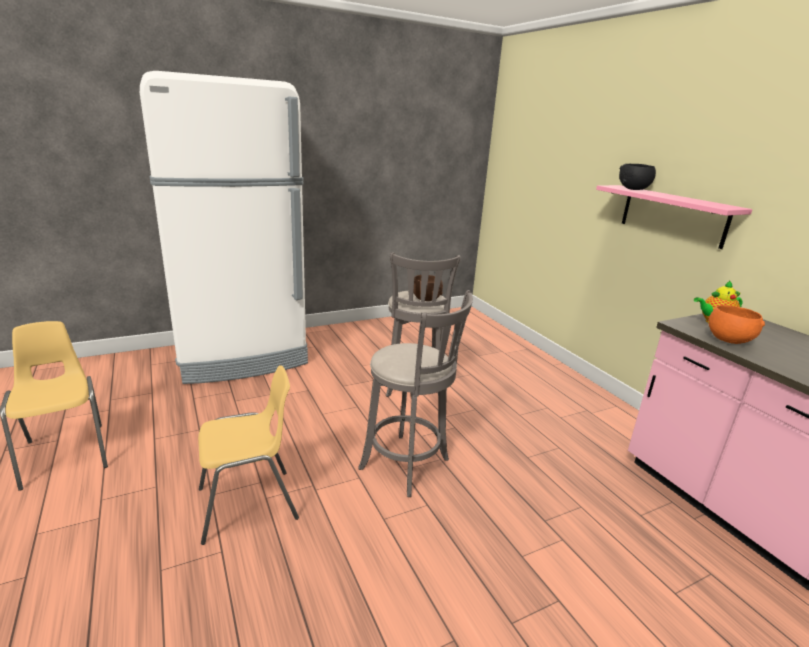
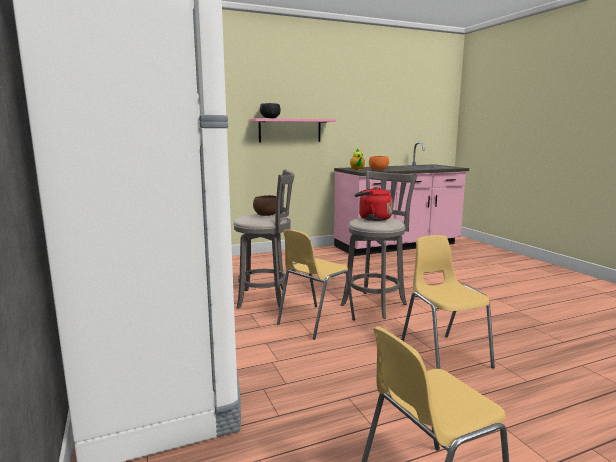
camera: 85 degrees left, 10 degrees down
none -> yellow chair [277,229,355,340]
none -> red kettle [355,187,393,221]

